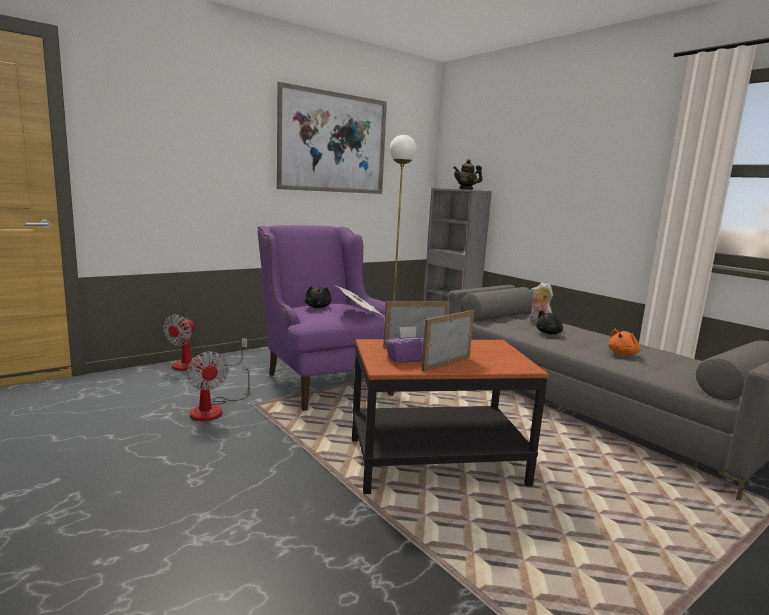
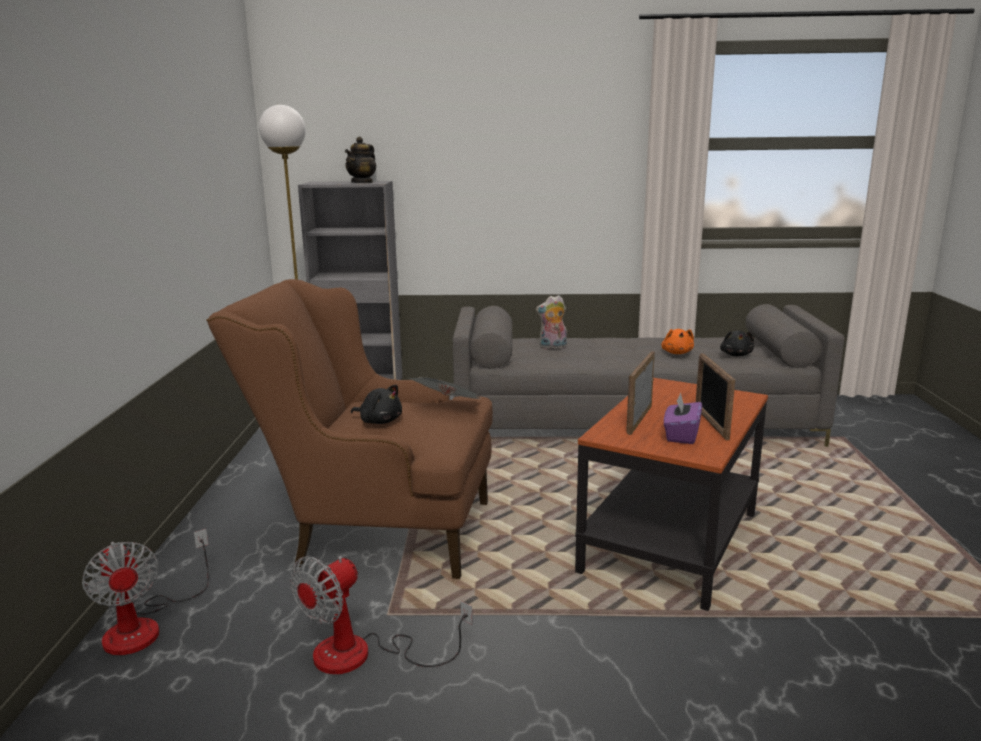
camera: 50 degrees left, 5 degrees up
fan [187,351,251,421] -> fan turned 120 degrees clockwise [290,556,472,674]
purple armchair [257,225,394,411] -> brown armchair [206,279,493,579]
picture [277,82,387,194] -> none
black plush toy [536,310,563,334] -> black plush toy moved to [720,330,754,356]

